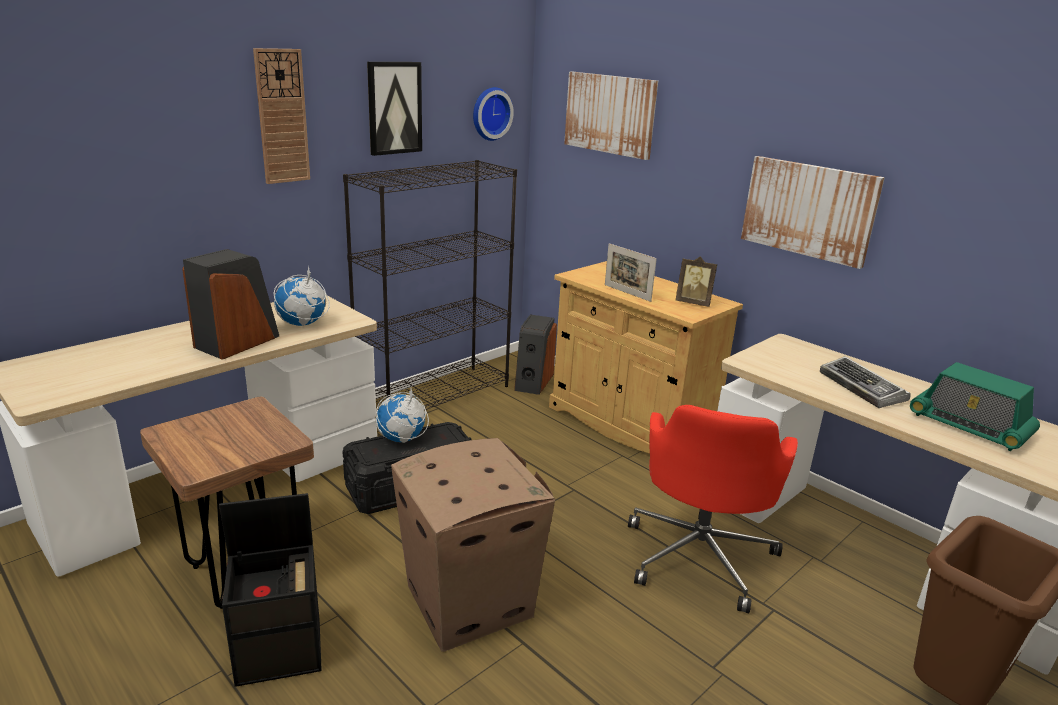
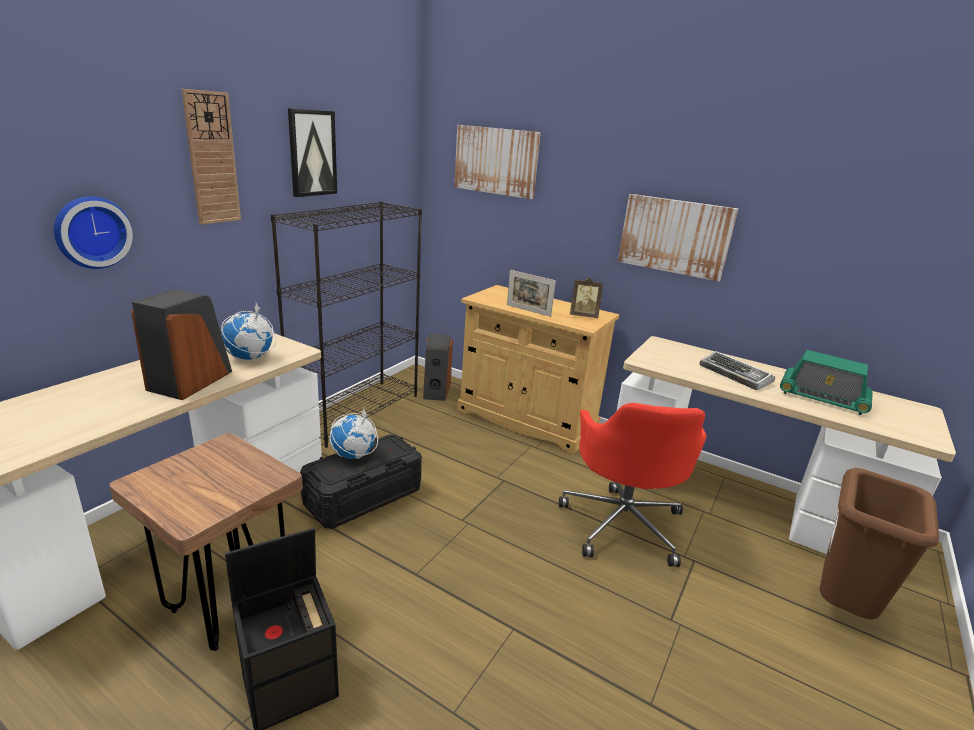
camera: 15 degrees left, 0 degrees up
cardboard box [391,438,555,652] -> none
wall clock [473,87,514,141] -> wall clock moved to [54,196,133,269]

